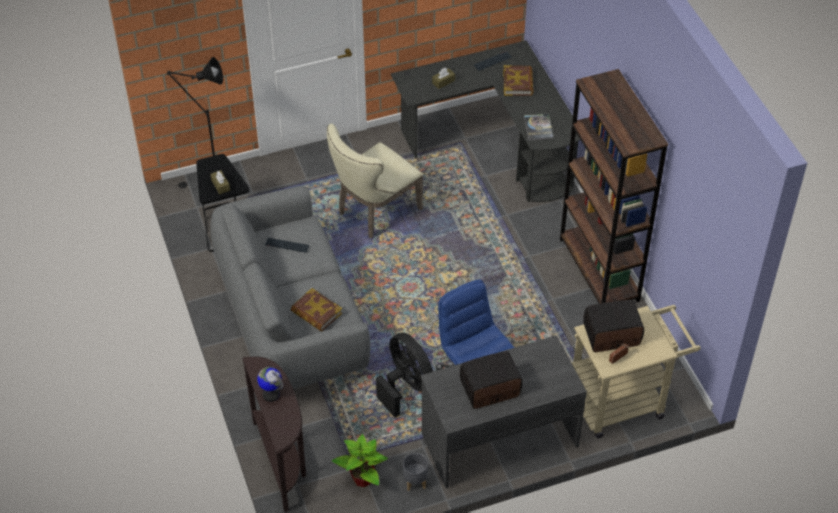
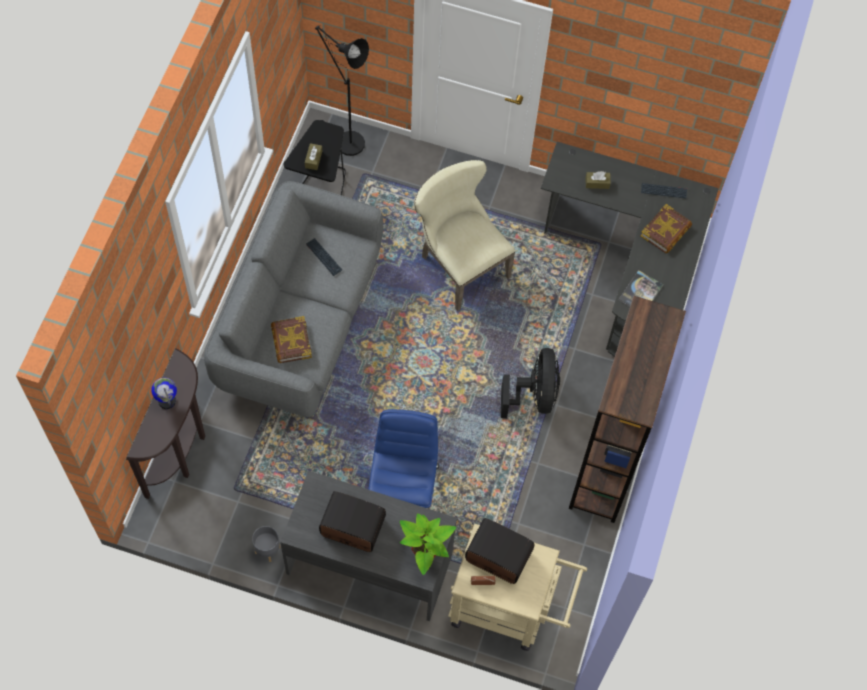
camera: 35 degrees right, 15 degrees up
beige chair [327,124,423,238] -> beige chair turned 60 degrees clockwise [414,160,515,311]
potted plant [332,434,388,487] -> potted plant moved to [400,513,456,575]
black fan [376,332,433,418] -> black fan moved to [501,348,560,418]

